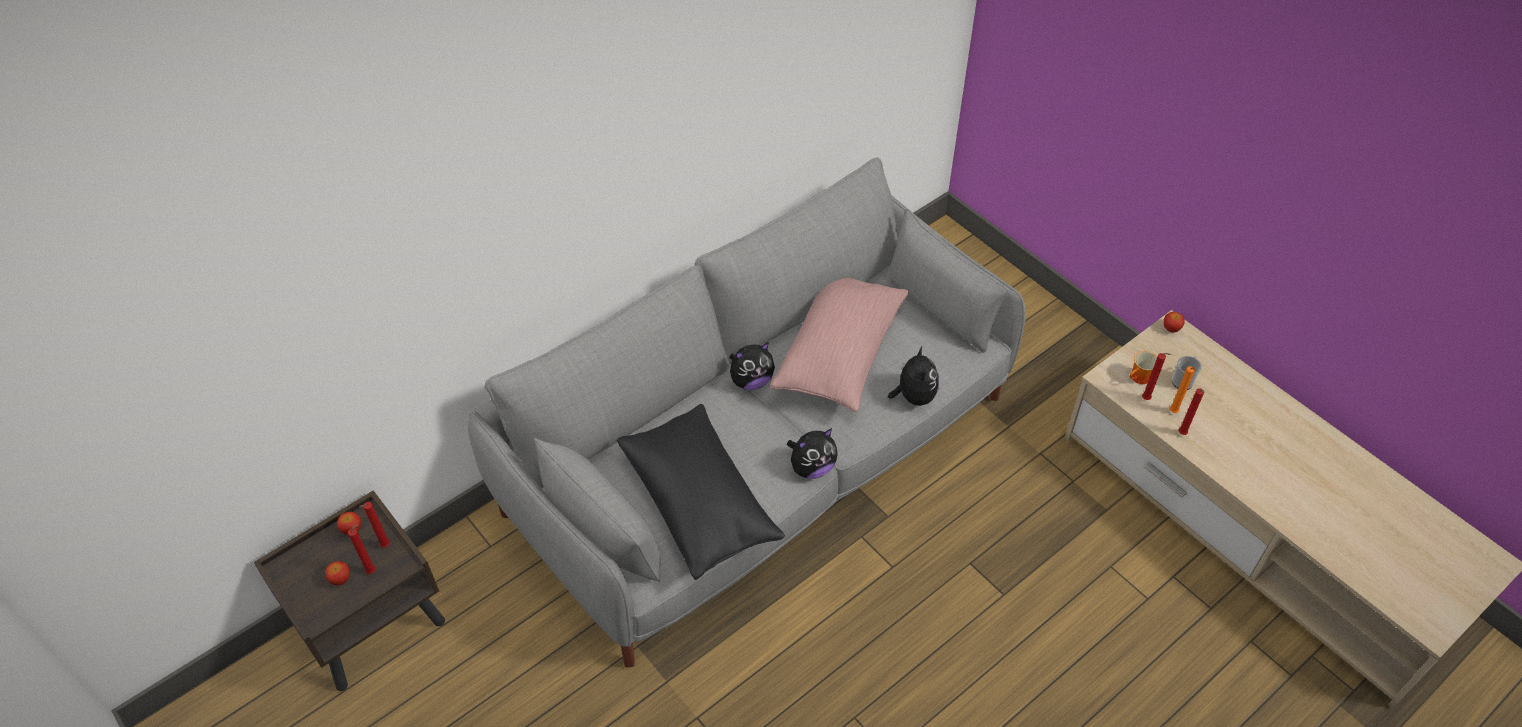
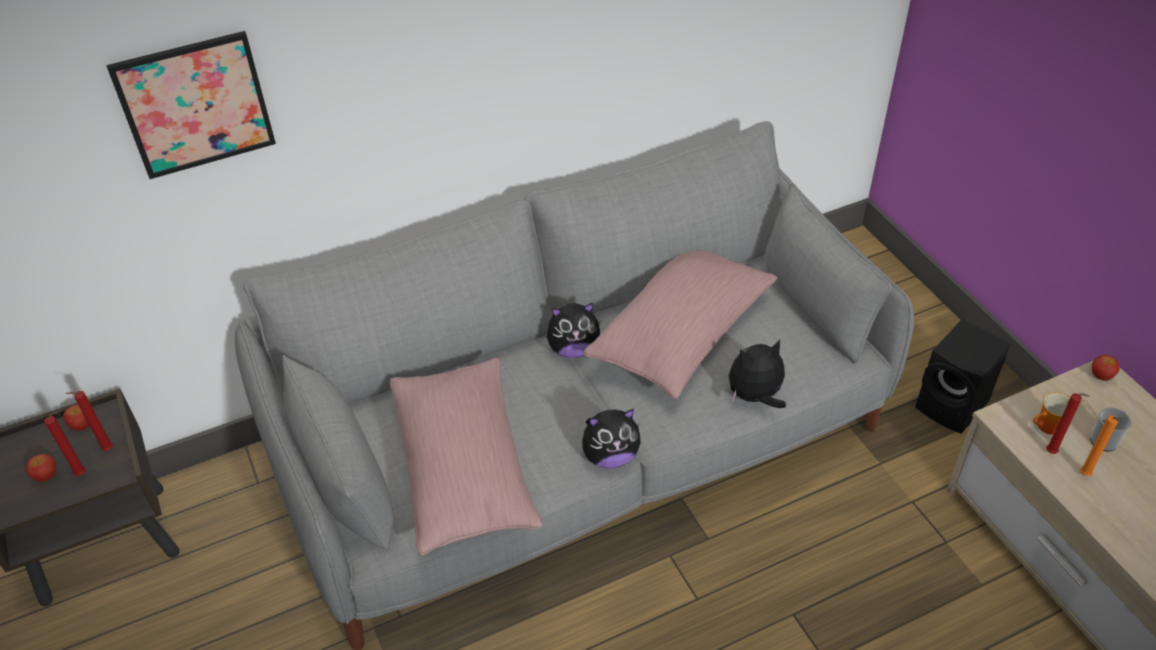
camera: 15 degrees right, 5 degrees down
black pillow [617,404,785,580] -> pink pillow [390,358,543,556]
plush toy [888,347,939,406] -> plush toy turned 120 degrees counterclockwise [729,340,786,408]
red candle [1178,388,1204,435] -> none
none -> picture [106,31,276,179]
none -> black speaker [915,319,1011,434]

